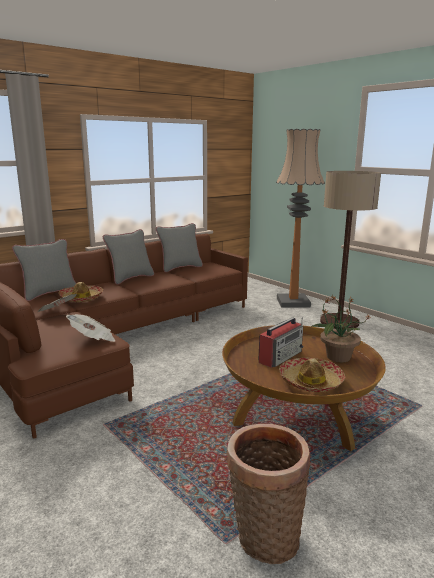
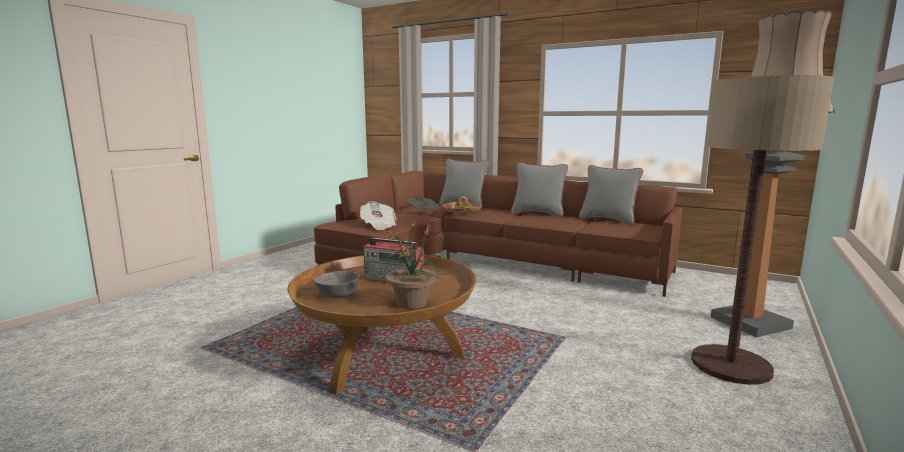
camera: 70 degrees right, 5 degrees down
basket [226,424,311,564] -> none
hat [279,357,345,392] -> grey bowl [314,271,360,299]

